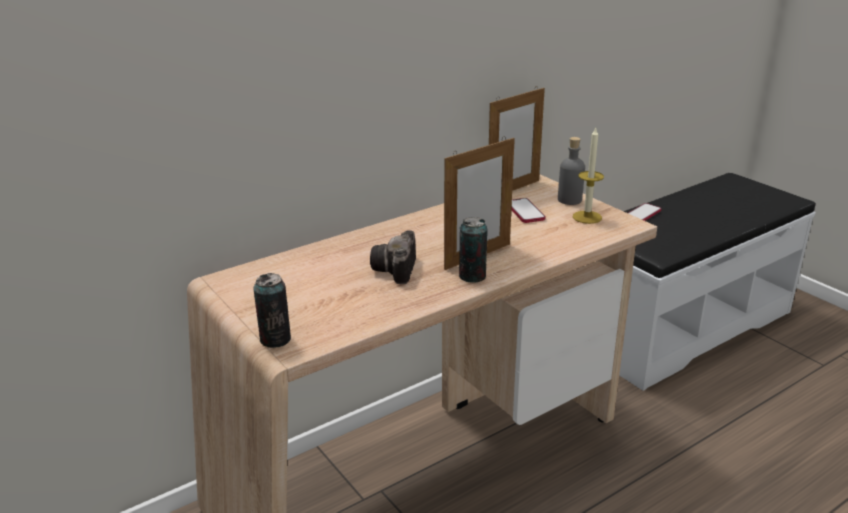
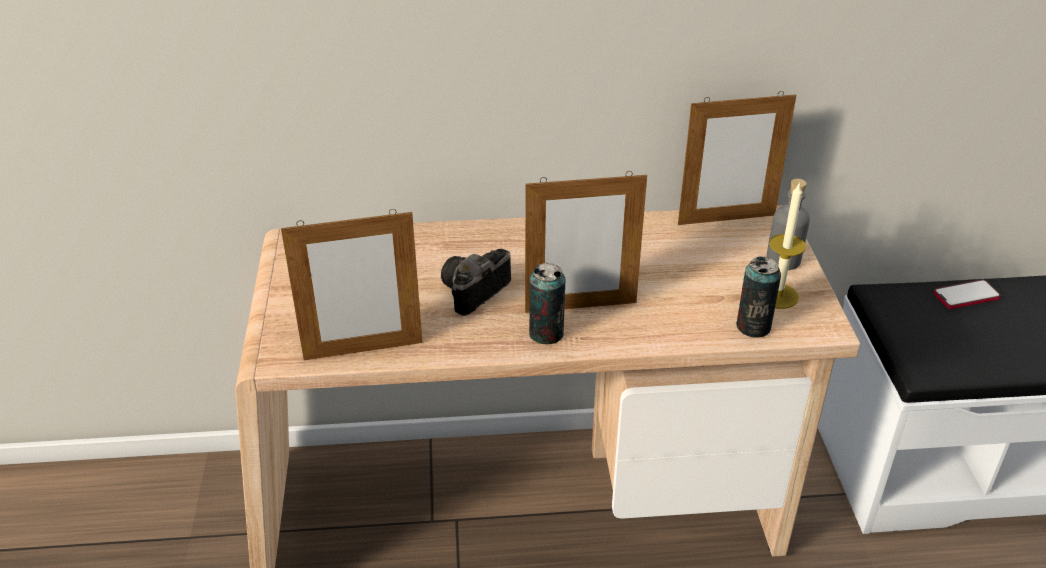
camera: 30 degrees right, 10 degrees up
can [253,273,291,348] -> can moved to [736,257,781,338]
phone [511,198,546,223] -> none
none -> picture frame [281,209,422,360]

